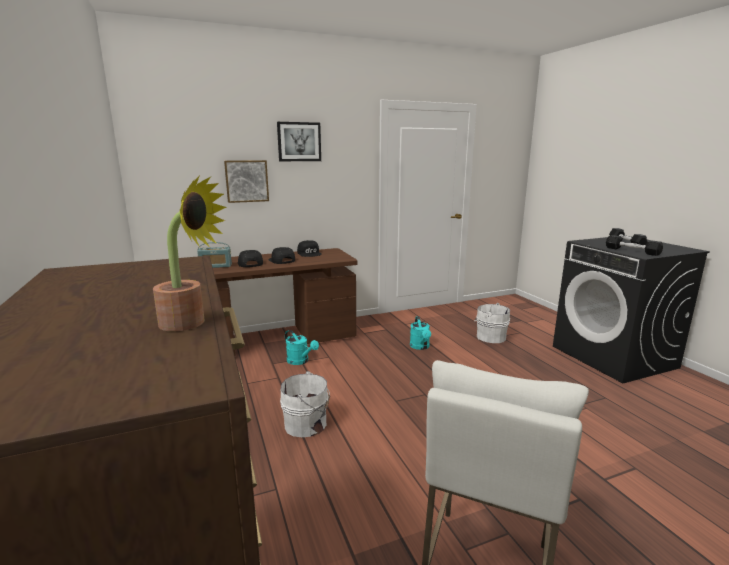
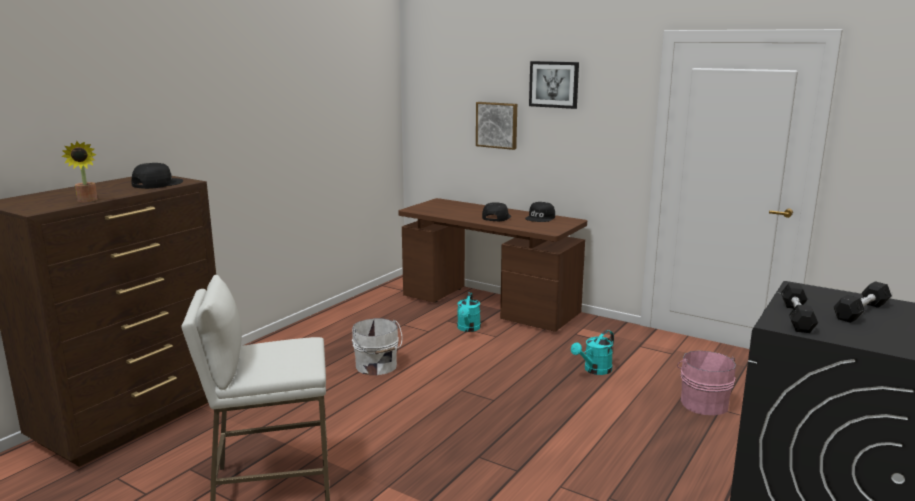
camera: 55 degrees right, 0 degrees up
radio [197,242,232,268] -> none
black cap [237,250,263,267] -> black cap moved to [131,163,183,189]
white bucket [474,303,510,343] -> pink bucket [677,351,736,415]

